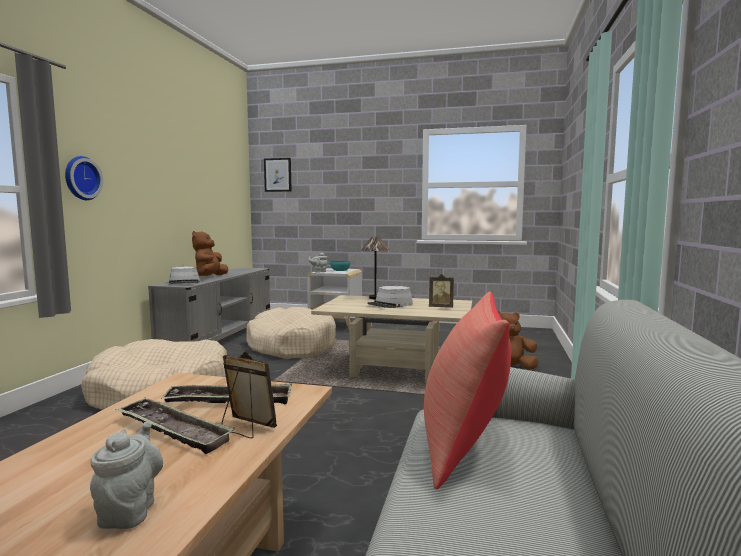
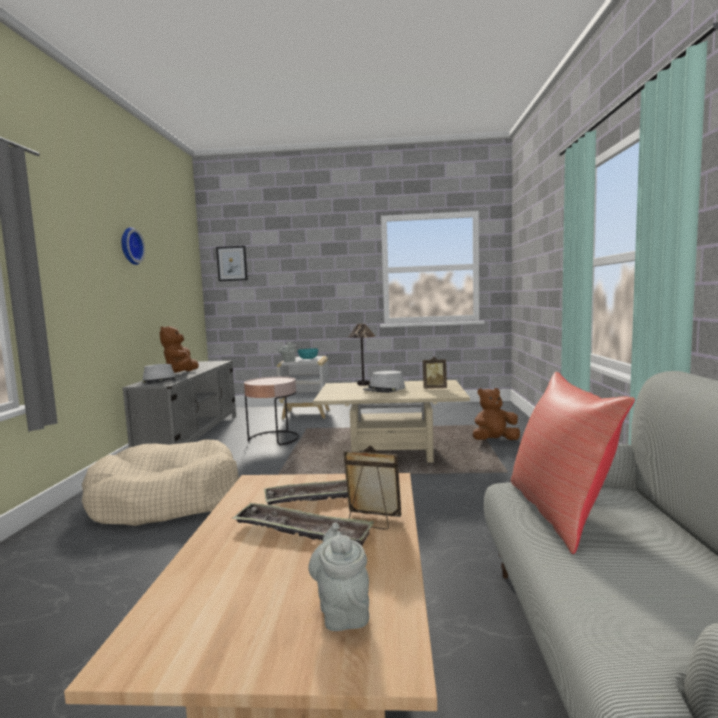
camera: 10 degrees left, 0 degrees up
wall clock [65,156,103,200] -> wall clock moved to [121,227,145,265]
beige dog bed [246,307,336,359] -> pink side table [244,376,299,445]

